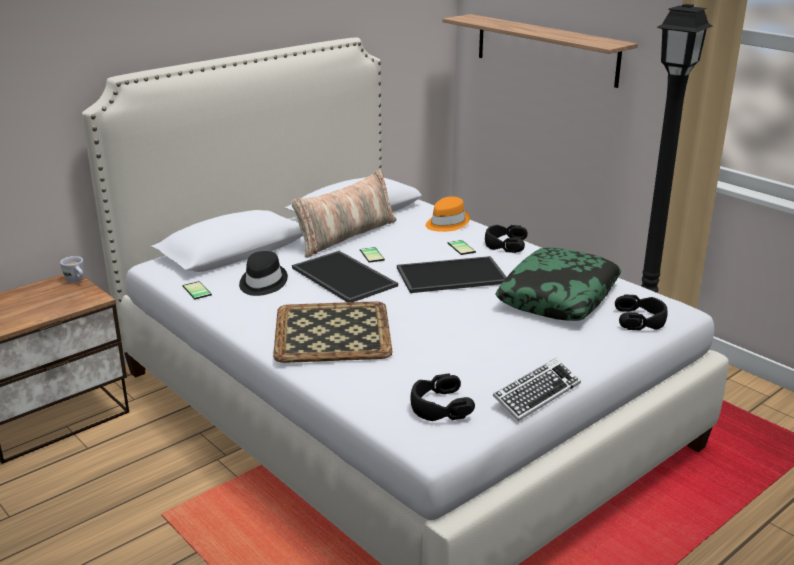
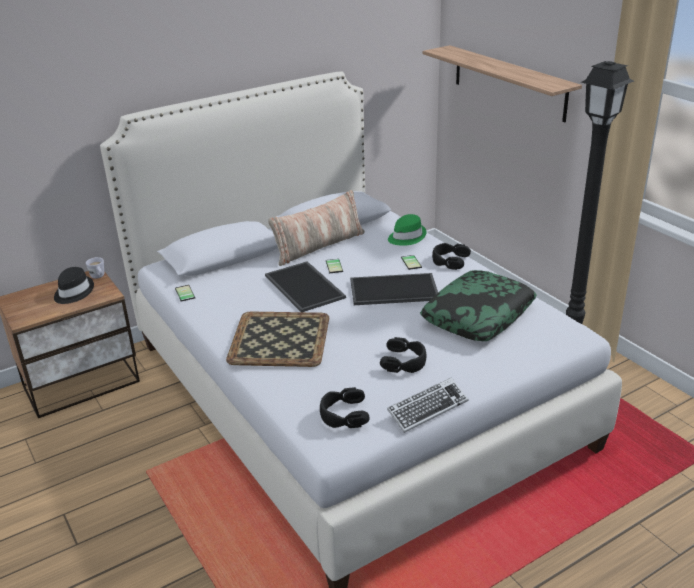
camera: 10 degrees right, 5 degrees up
black hat [239,251,288,296] -> black hat moved to [54,267,94,304]
orange hat [426,196,470,232] -> green hat [388,214,426,246]
black headphones [615,294,668,330] -> black headphones moved to [380,337,426,373]

